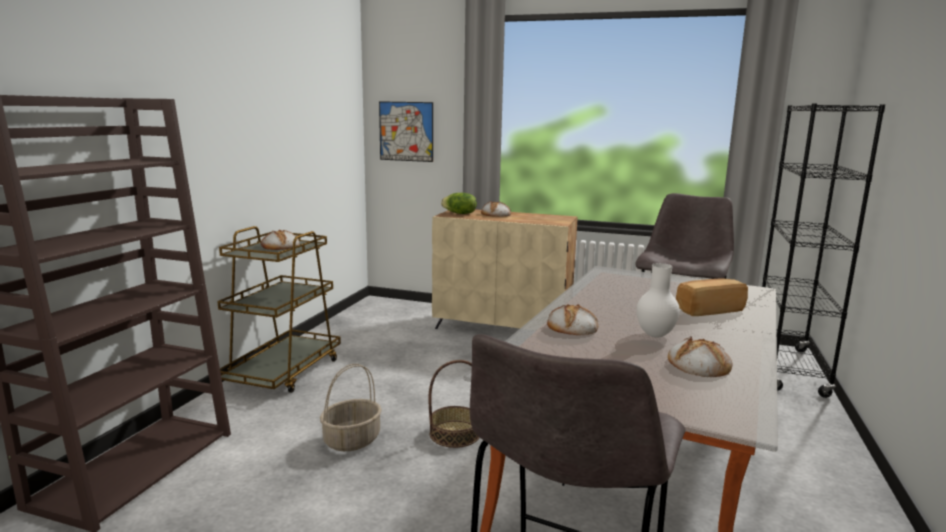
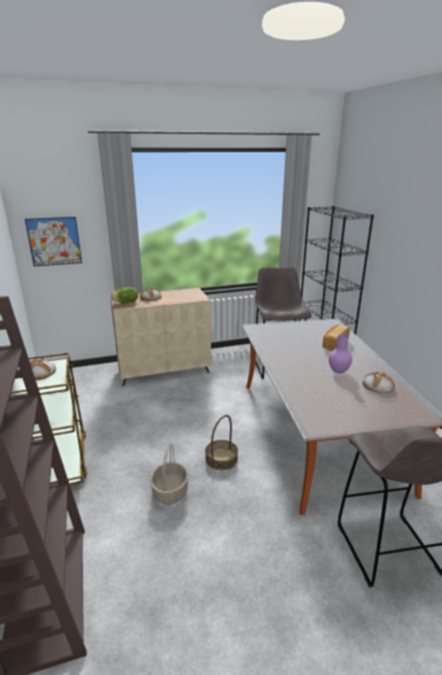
camera: 35 degrees left, 10 degrees up
bread [547,304,598,335] -> none
white vase [636,263,680,338] -> purple vase [329,334,352,374]

